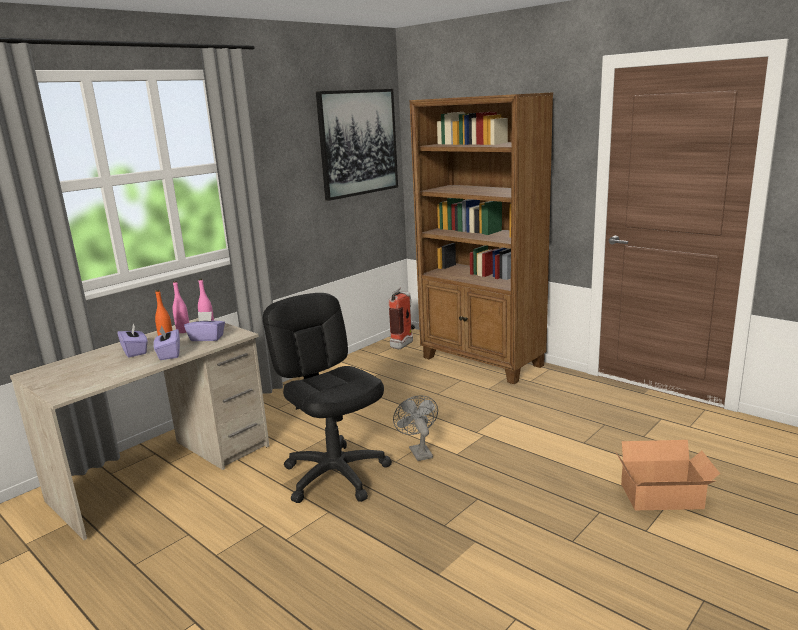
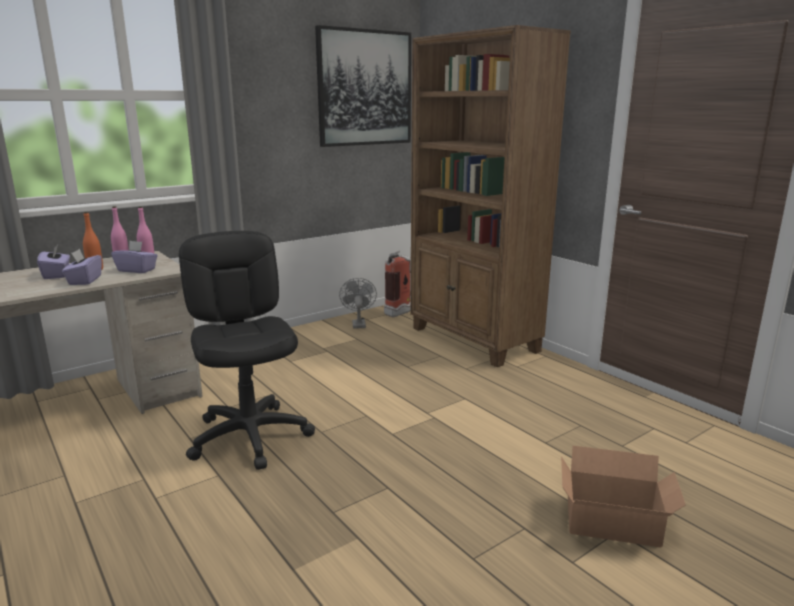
camera: 10 degrees right, 0 degrees up
grey fan [393,395,438,461] -> grey fan moved to [339,278,377,329]

